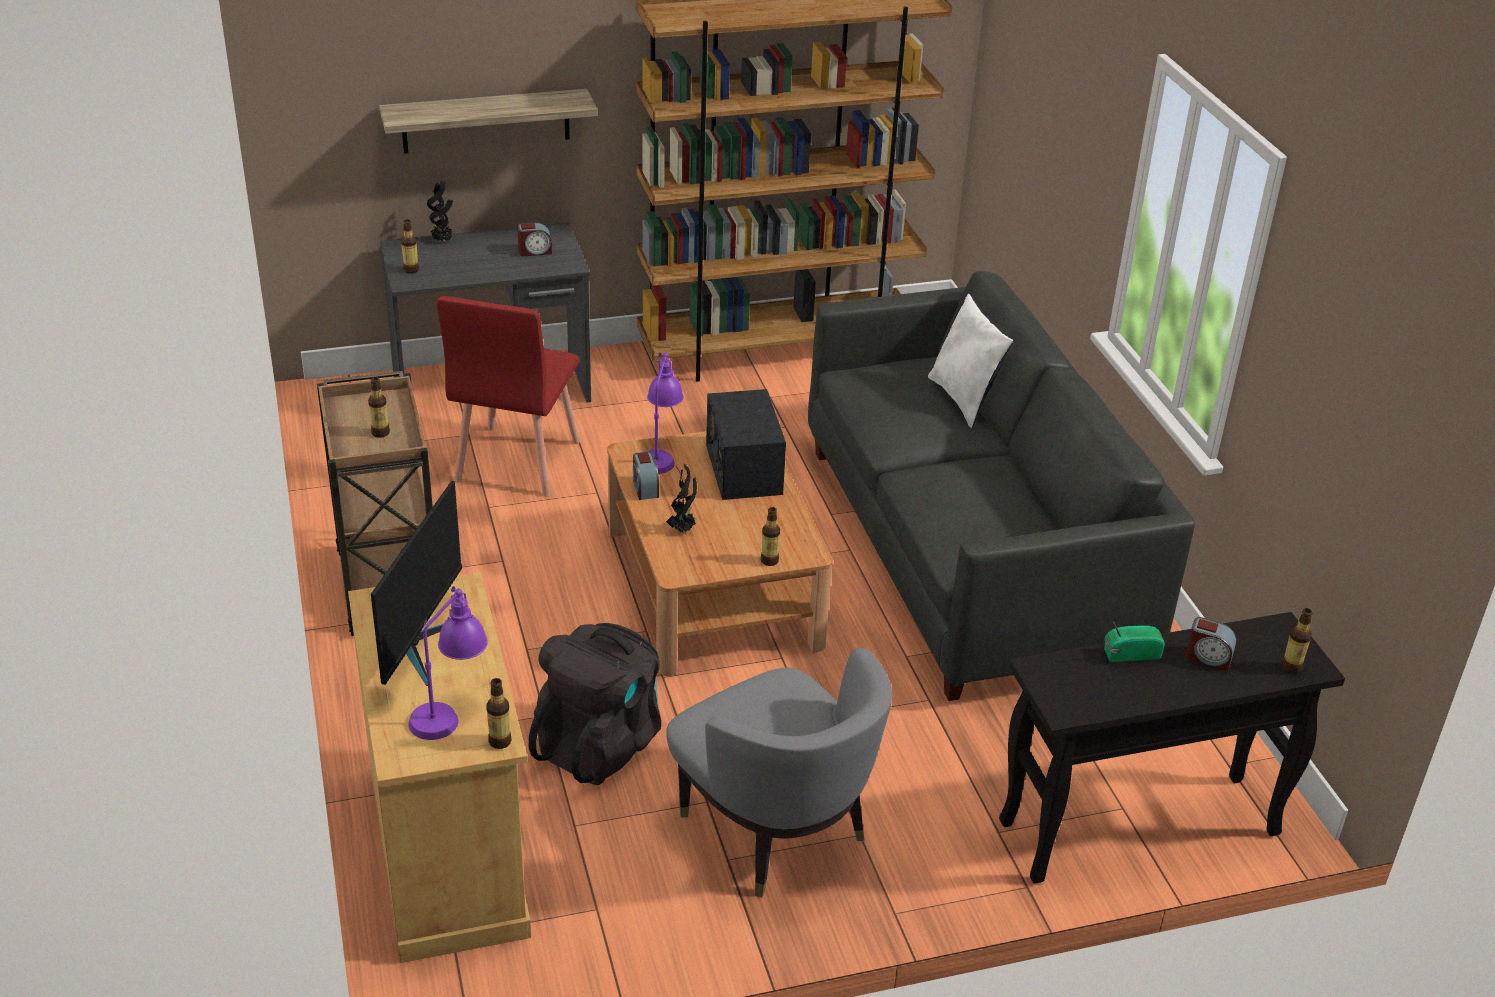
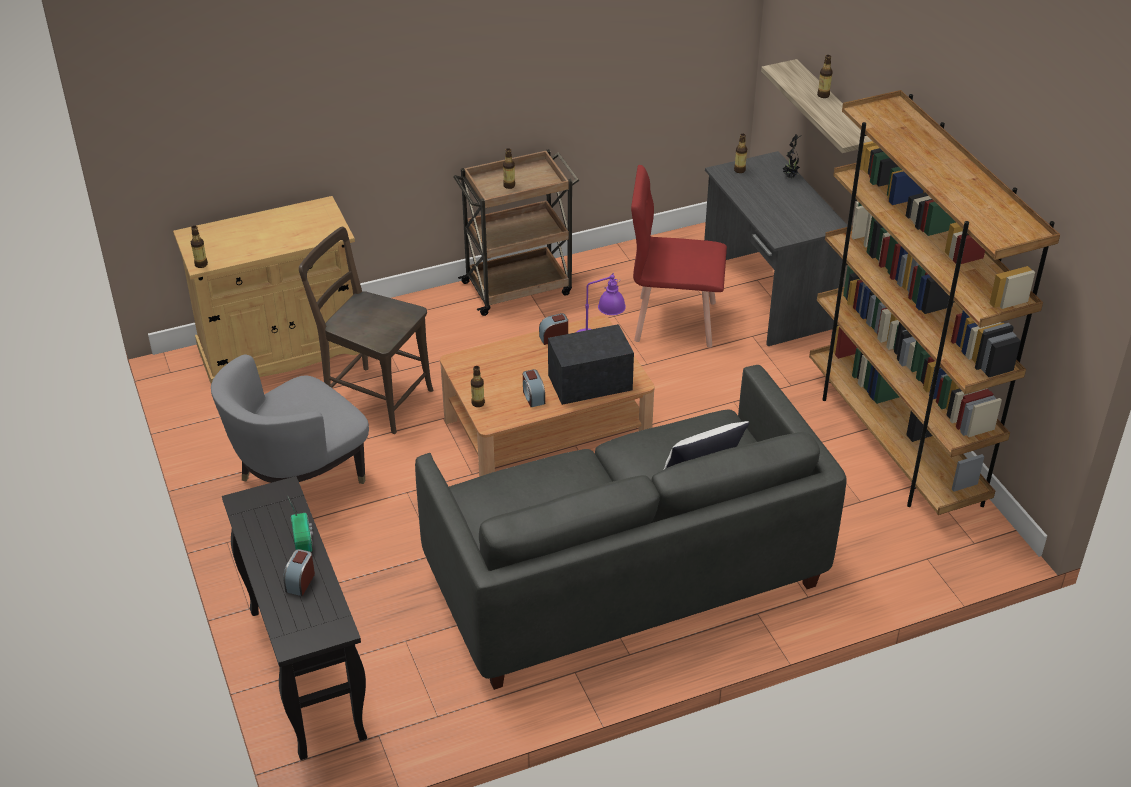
camera: 85 degrees right, 5 degrees up
monitor [371,481,473,686] -> none
purple table lamp [408,586,488,740] -> none
alarm clock [517,223,552,256] -> alarm clock moved to [523,369,545,407]
black backpack [529,623,661,785] -> brown chair [299,227,433,434]
potted plant [666,464,697,532] -> none
bottle [1281,608,1313,674] -> bottle moved to [817,55,833,98]

